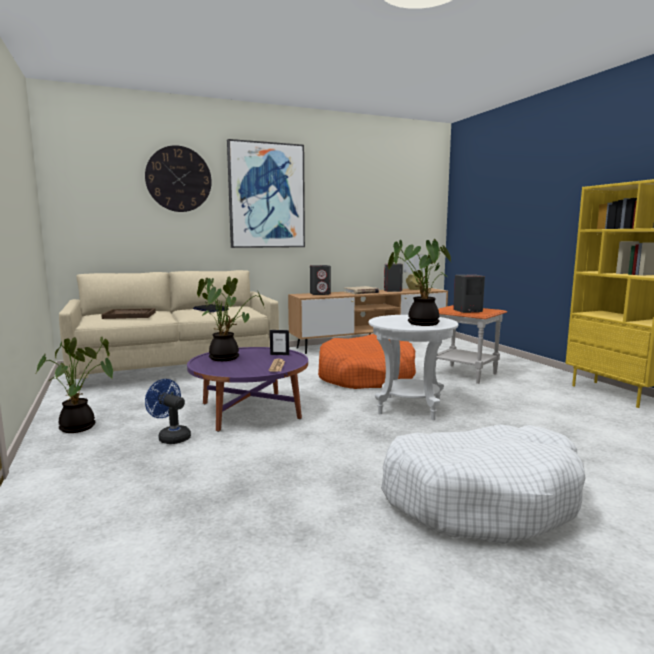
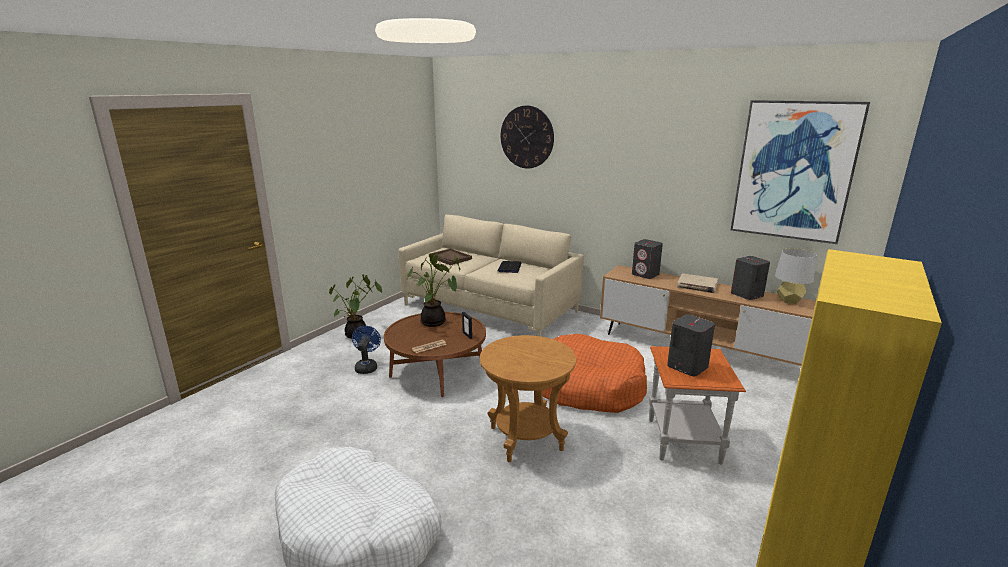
camera: 55 degrees right, 10 degrees up
purple coffee table [187,347,308,432] -> brown coffee table [384,312,486,397]
picture [227,139,305,248] -> picture moved to [731,100,870,244]
white side table [369,315,458,420] -> brown side table [480,335,576,462]
potted plant [388,239,451,326] -> none

